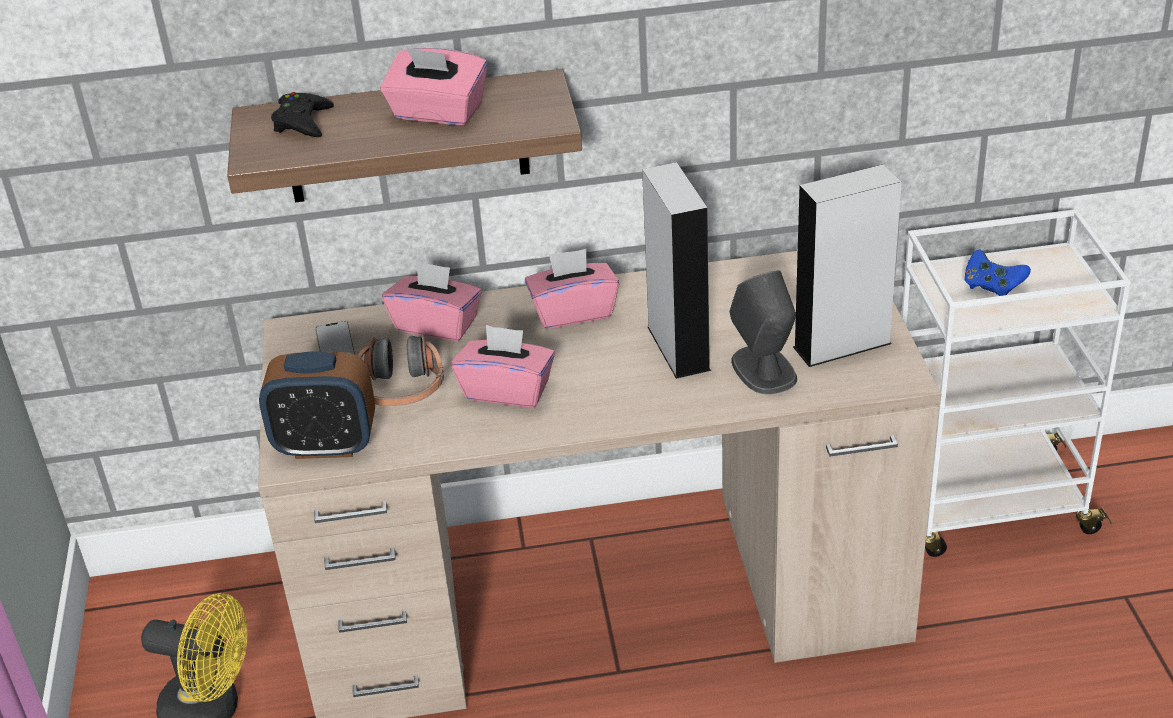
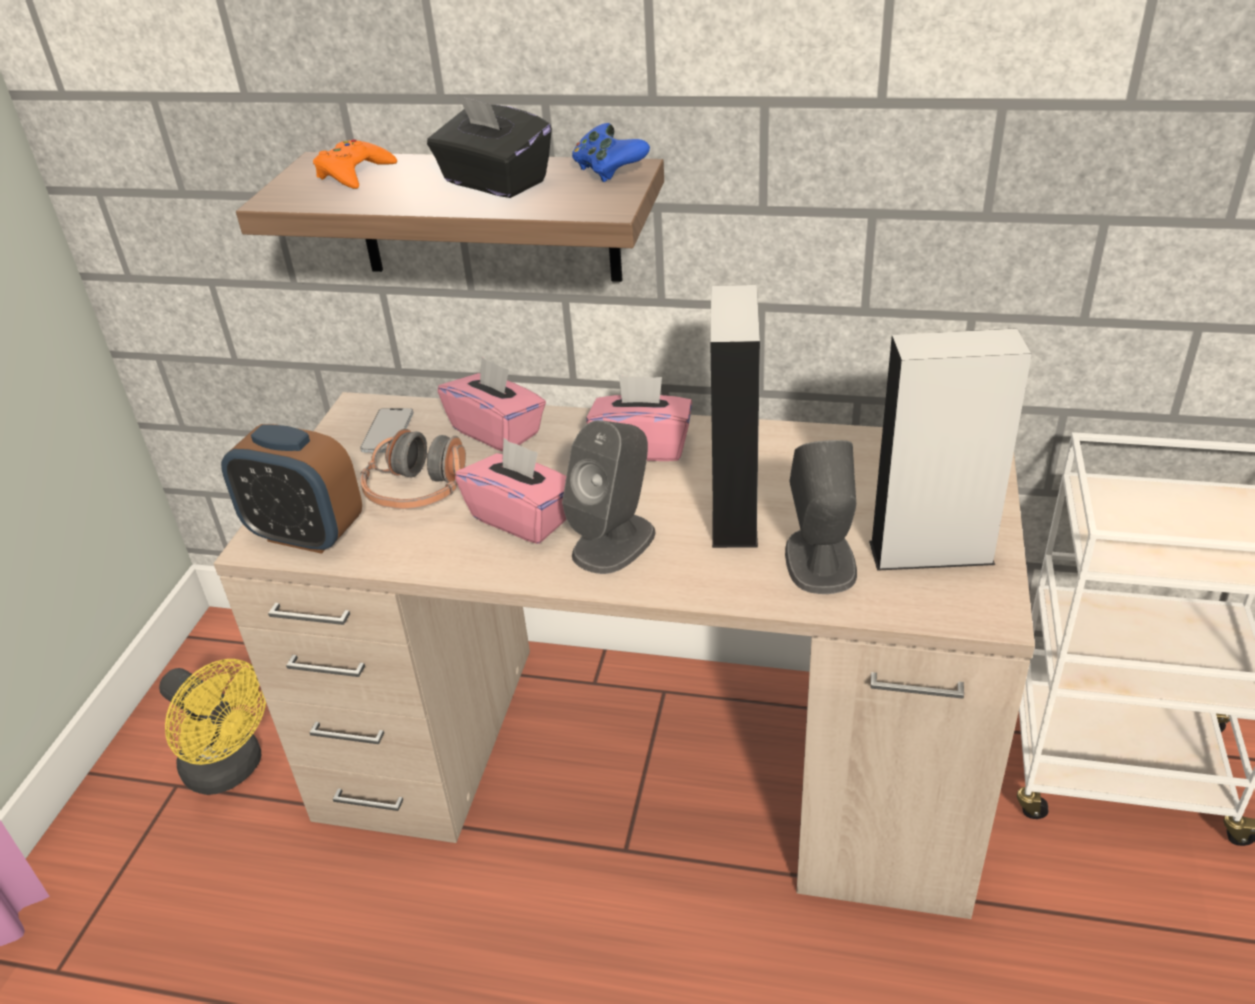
camera: 20 degrees right, 0 degrees up
black game controller [271,92,334,137] -> orange game controller [313,139,397,189]
pink tissue box [380,48,487,125] -> black tissue box [427,94,552,198]
blue game controller [965,250,1031,296] -> blue game controller moved to [572,123,650,182]
none -> grey speaker [562,420,655,574]

